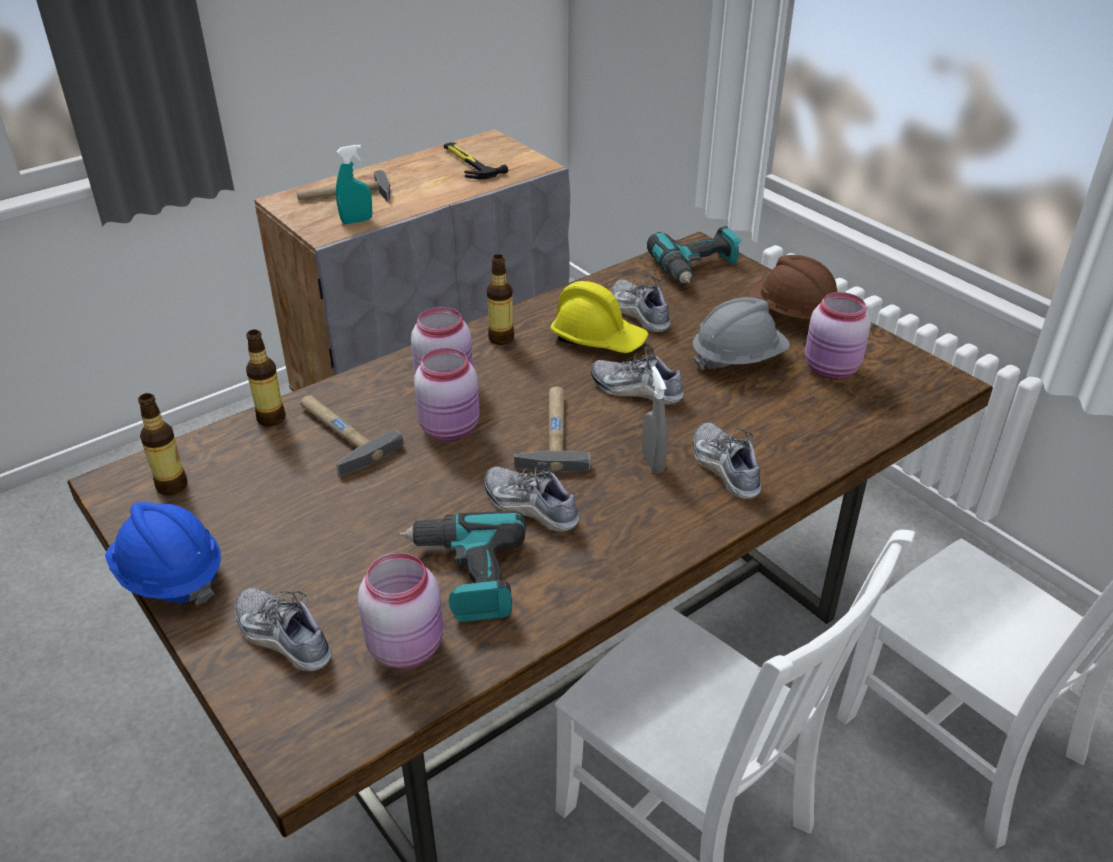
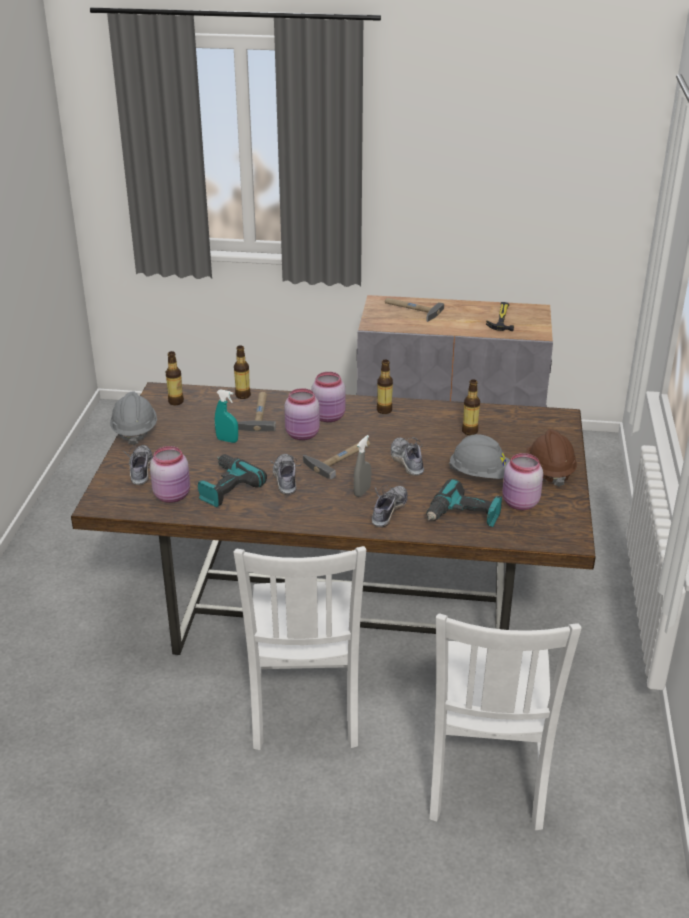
camera: 45 degrees right, 5 degrees down
blue hard hat [105,502,221,605] -> grey hard hat [110,391,157,446]
turquoise spray bottle [336,145,372,224] -> turquoise spray bottle moved to [215,389,238,443]
yellow hard hat [550,281,649,353] -> none
shoe [611,275,670,332] -> bottle [462,379,480,435]
power drill [647,226,741,284] -> power drill moved to [426,479,502,527]

